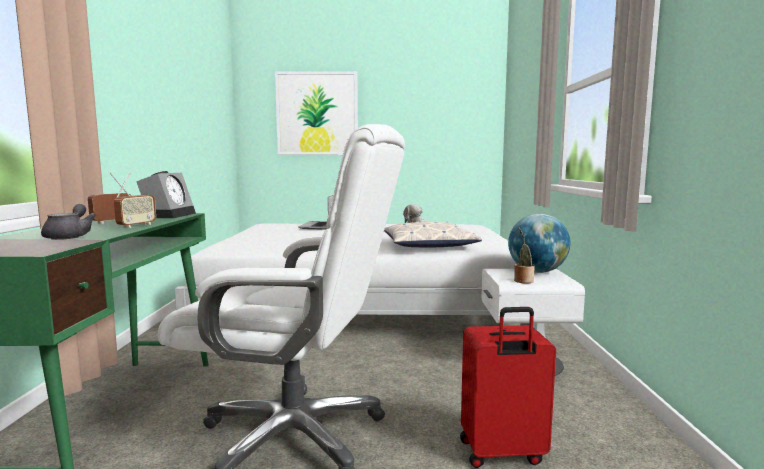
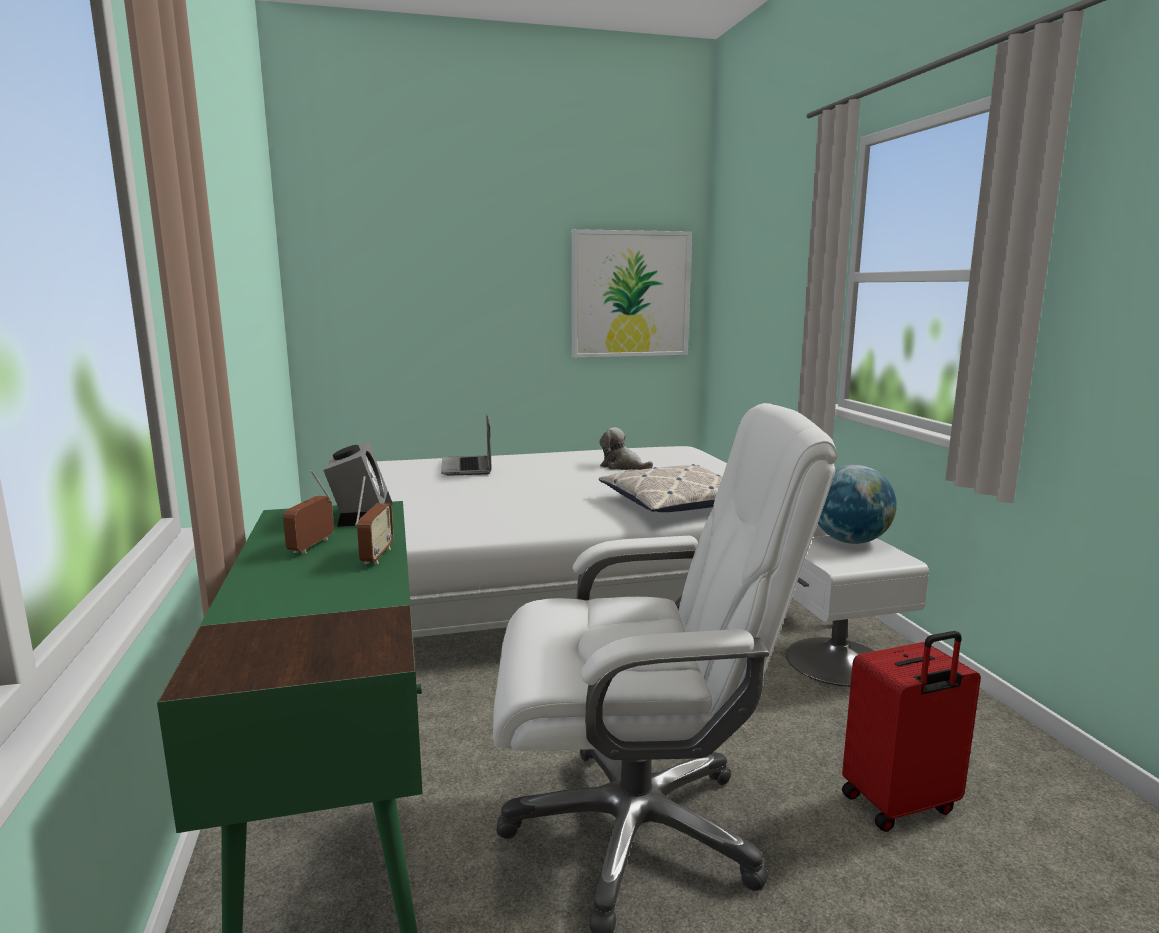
camera: 15 degrees left, 5 degrees up
grey teapot [41,204,96,240] -> none
picture [275,71,358,155] -> picture moved to [571,229,692,358]
potted plant [514,227,535,283] -> none

